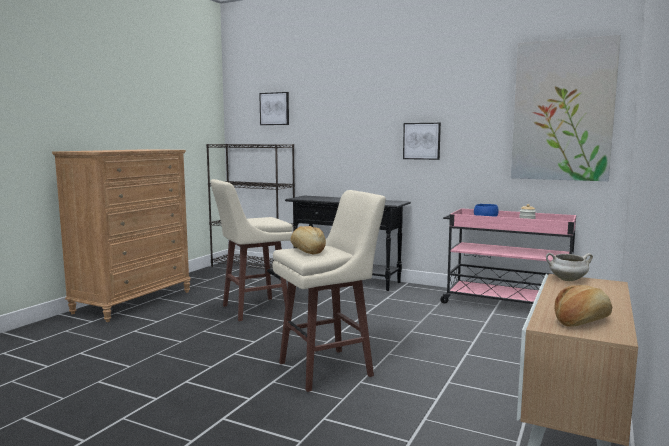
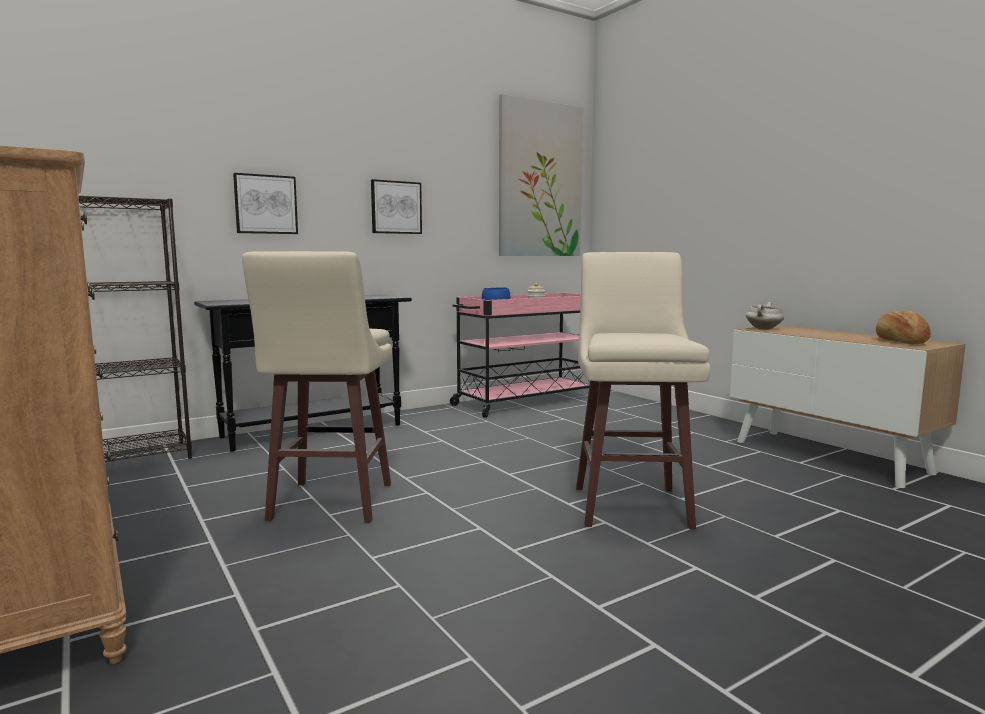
camera: 60 degrees left, 0 degrees up
picture [259,92,289,125] -> picture moved to [233,173,298,234]
bread [290,226,326,254] -> none

